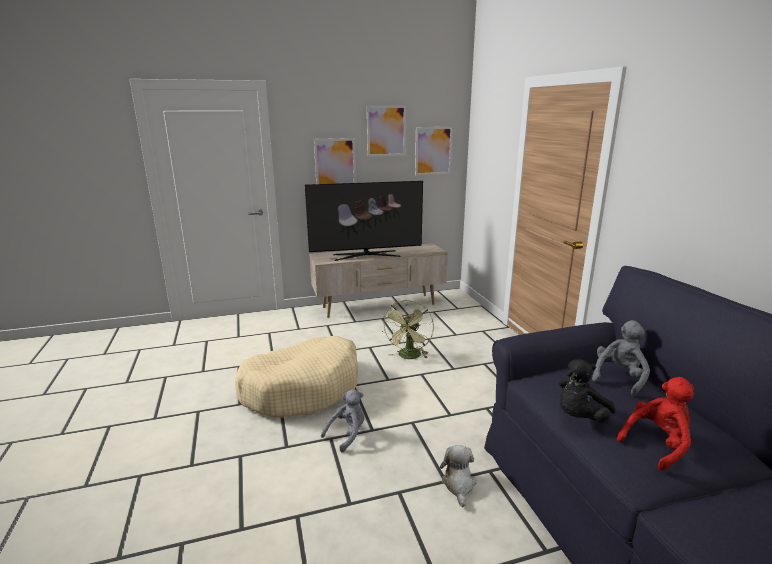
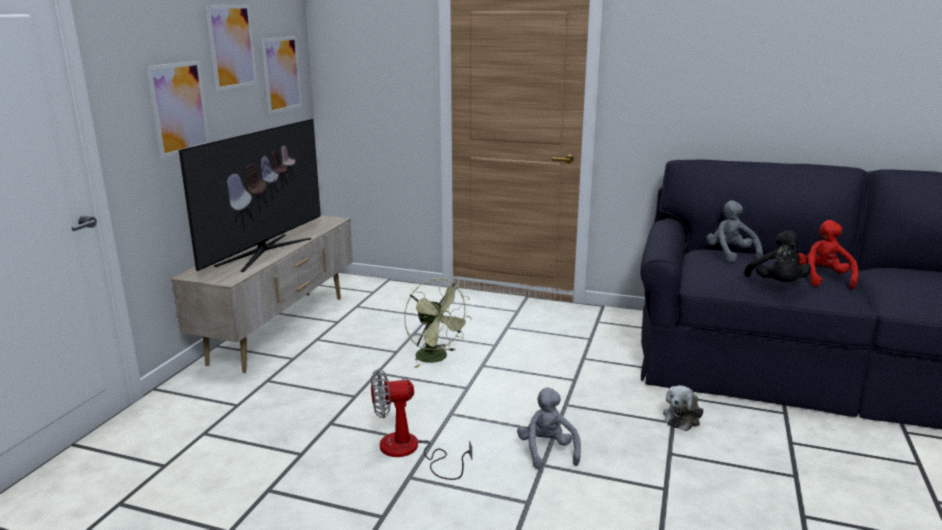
camera: 55 degrees left, 0 degrees up
beige dog bed [235,336,358,418] -> fan [371,369,472,480]
plush toy [440,445,477,507] -> plush toy turned 90 degrees counterclockwise [663,385,703,431]

